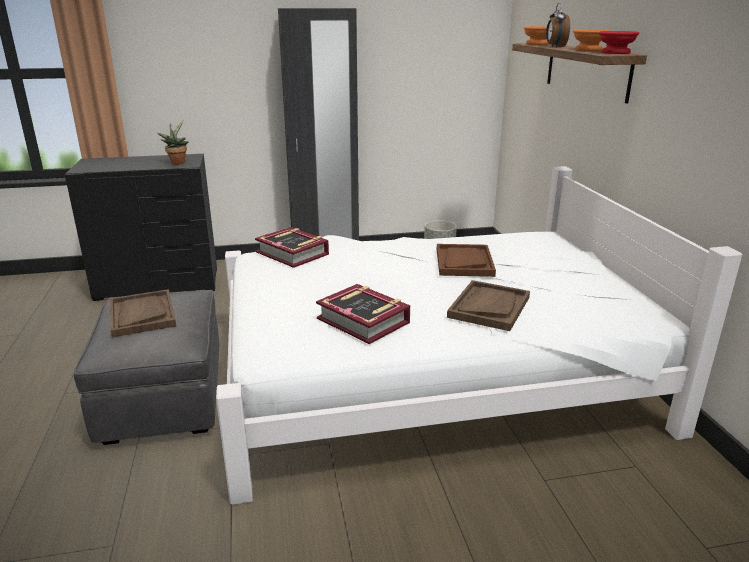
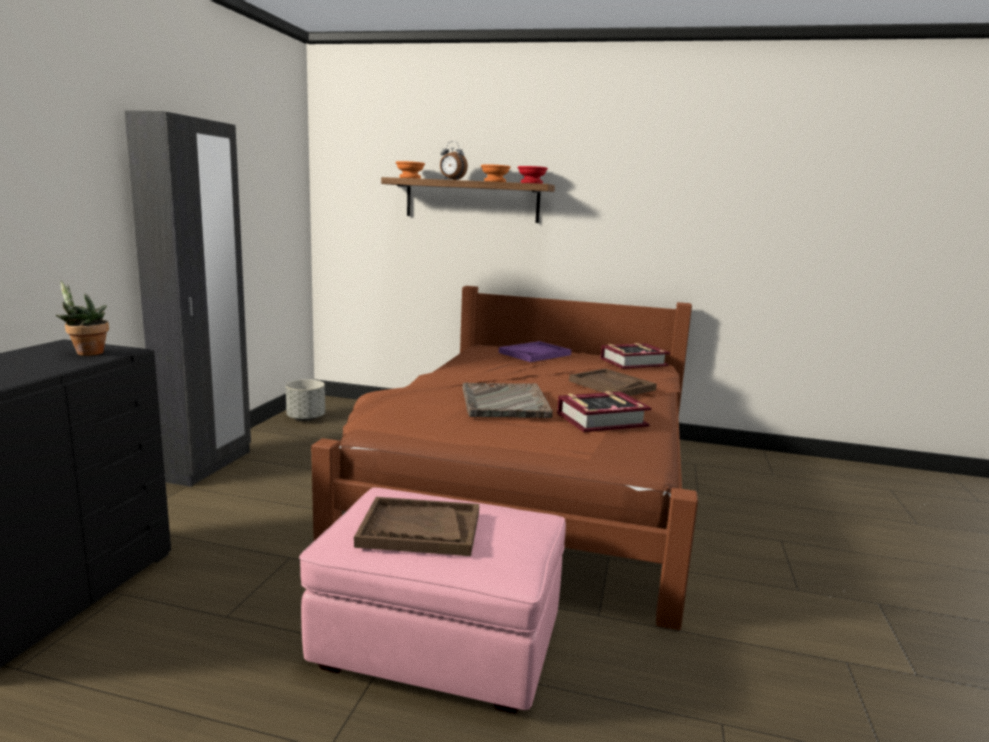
camera: 65 degrees left, 10 degrees down
grey ottoman [74,290,219,445] -> pink ottoman [299,487,566,714]
white bed [216,166,742,505] -> brown bed [311,286,698,630]
book [255,227,329,268] -> book moved to [600,343,670,369]
brown tray [437,244,496,277] -> none
none -> grey tray [463,383,553,418]
none -> purple tray [499,341,571,362]

